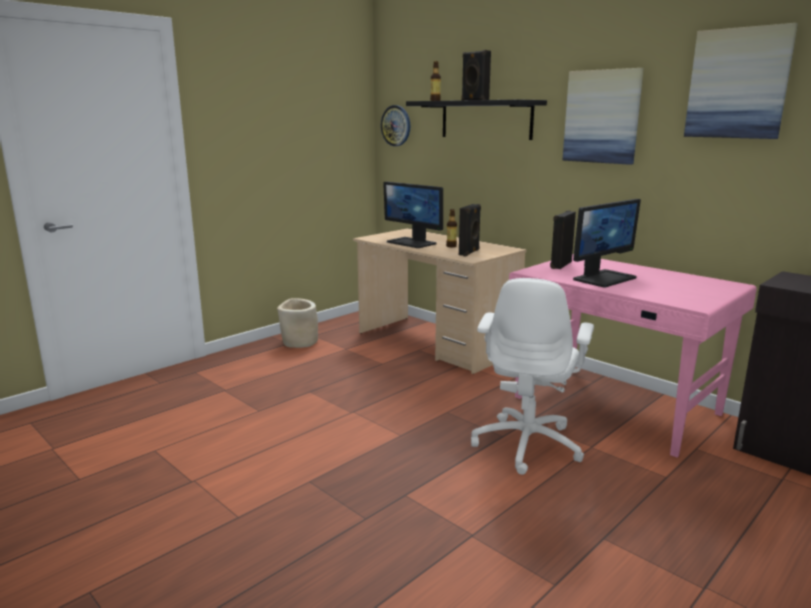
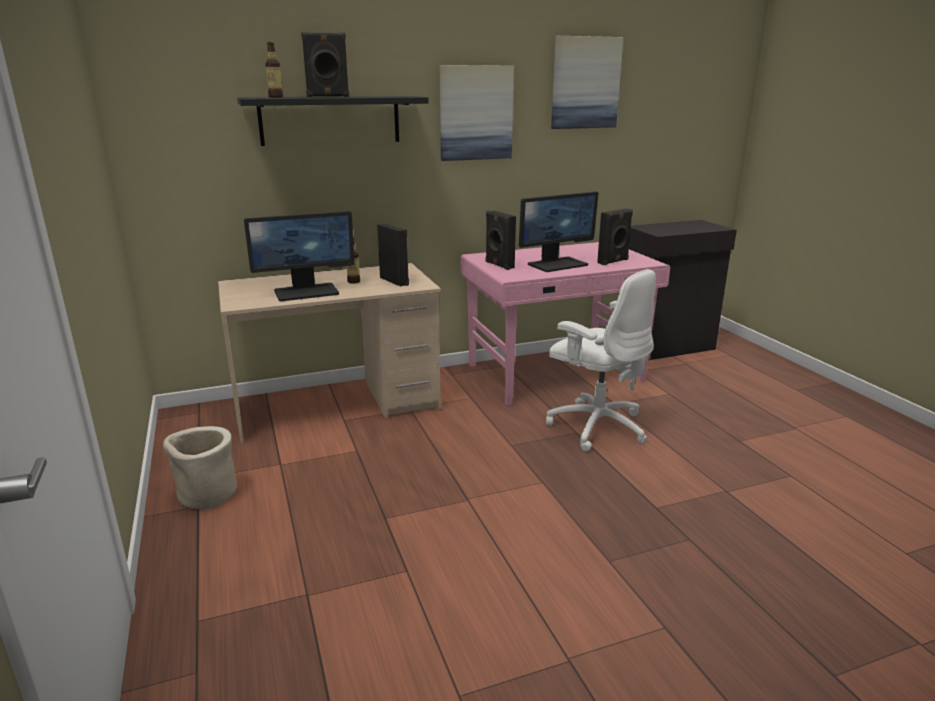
camera: 65 degrees left, 5 degrees up
wall clock [381,105,410,146] -> none
monitor [573,199,641,288] -> monitor turned 75 degrees clockwise [519,191,598,272]
none -> black speaker [597,208,633,265]

